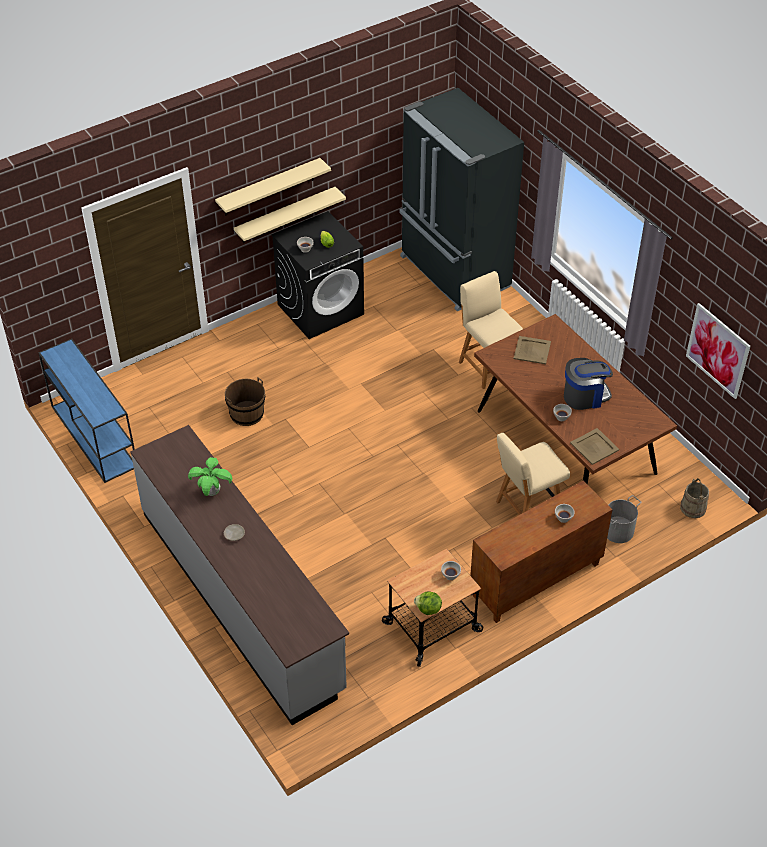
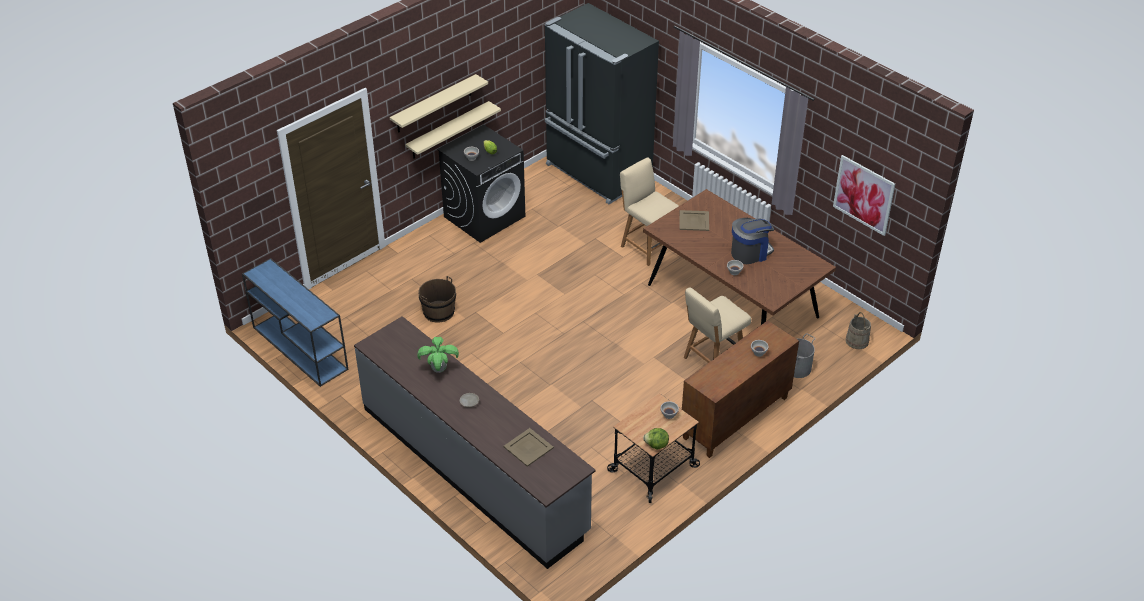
camera: 10 degrees left, 5 degrees down
beige tray [570,428,619,465] -> beige tray moved to [503,428,554,467]

